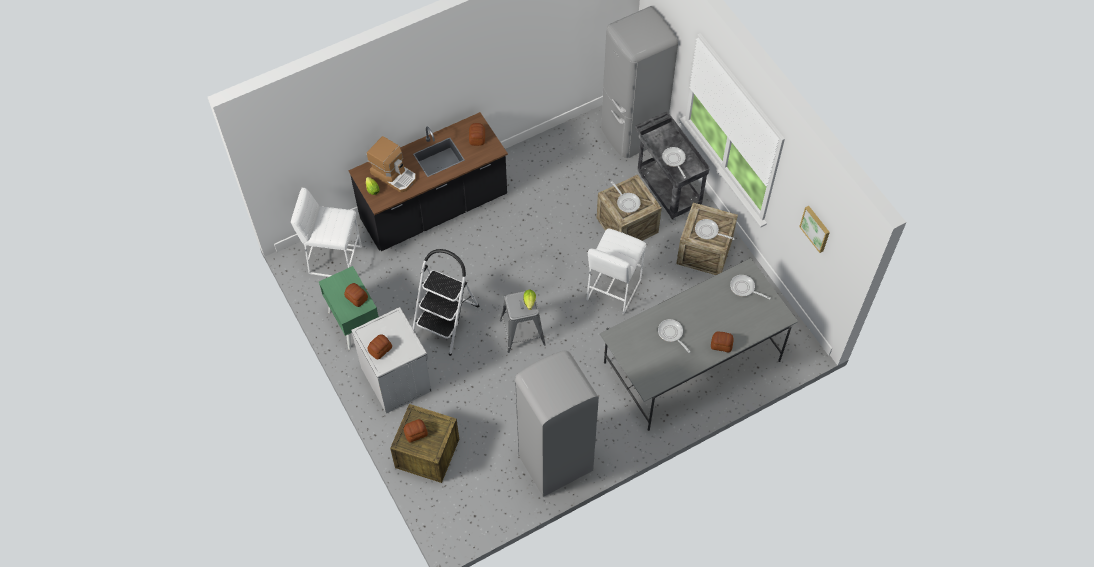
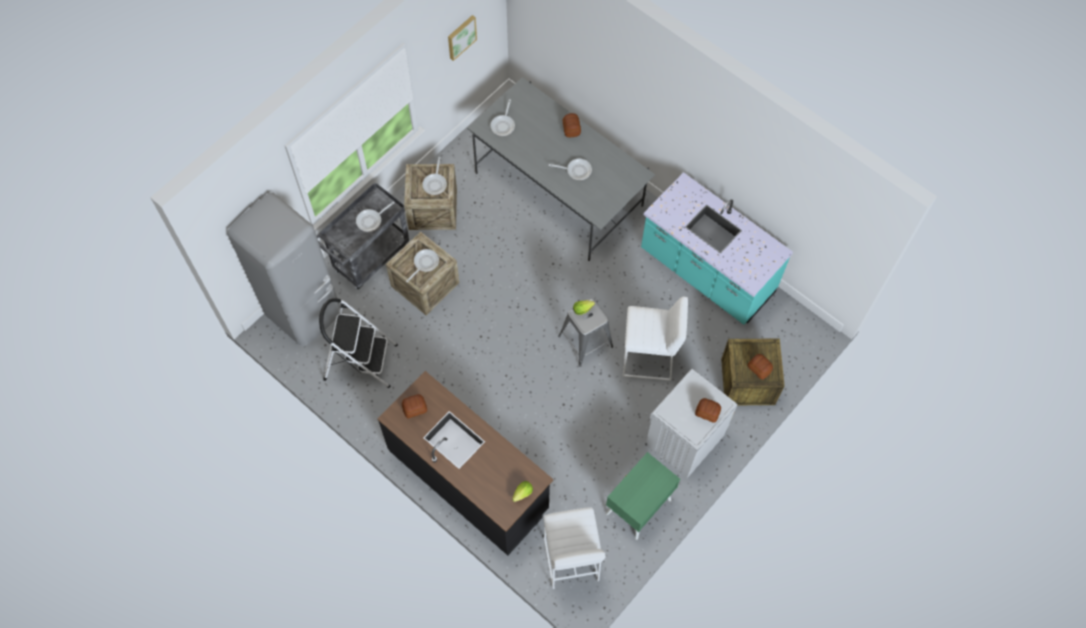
camera: 110 degrees left, 5 degrees up
bread [344,283,368,307] -> none
coffee machine [367,136,416,193] -> none
step ladder [413,249,479,356] -> step ladder moved to [319,298,398,388]
grey fridge [515,351,599,497] -> turquoise counter [641,172,793,325]
white stool [586,228,646,315] -> white stool moved to [623,297,688,381]
frying pan [658,319,690,353] -> frying pan turned 120 degrees counterclockwise [549,159,592,180]

